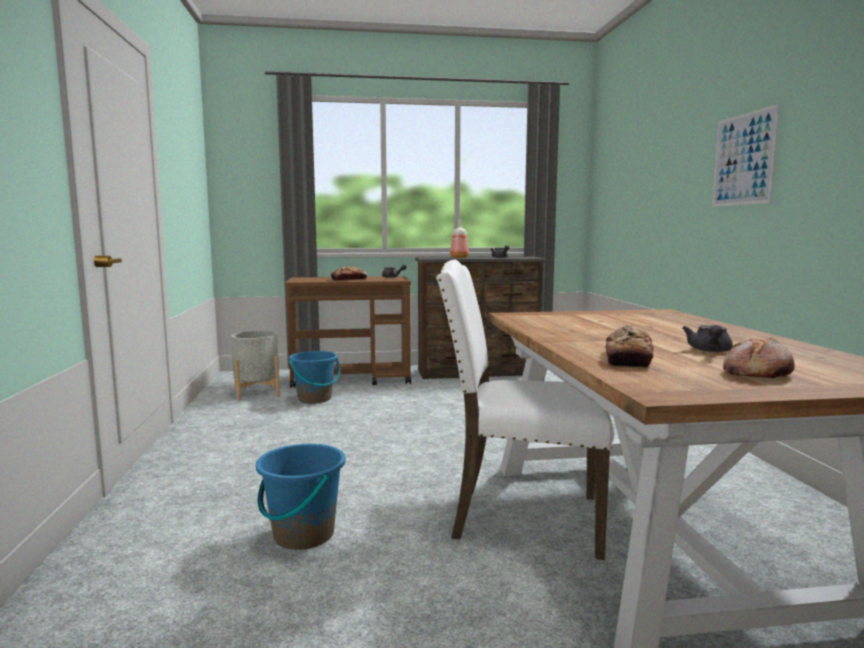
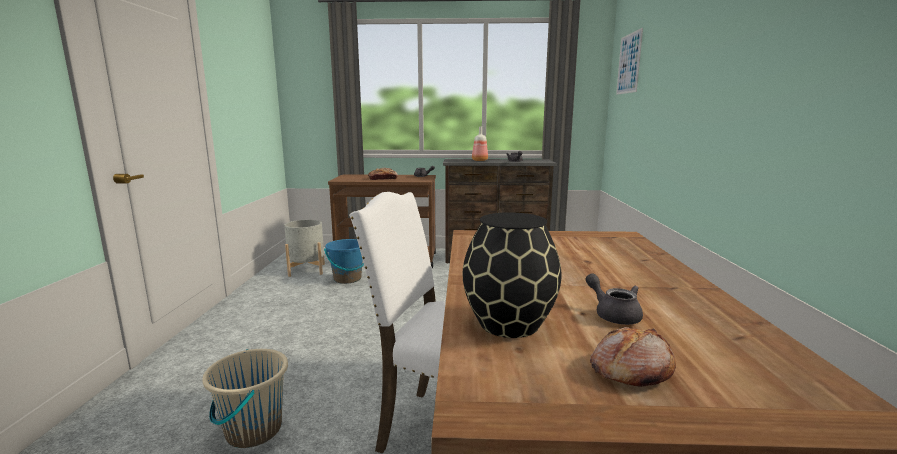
camera: 10 degrees right, 5 degrees up
blue bucket [256,444,345,550] -> beige bucket [202,349,288,448]
bread [605,325,654,367] -> black vase [462,212,561,338]
grey teapot [682,325,733,353] -> grey teapot turned 120 degrees clockwise [585,274,643,325]
picture [712,104,780,207] -> picture moved to [616,28,643,95]

